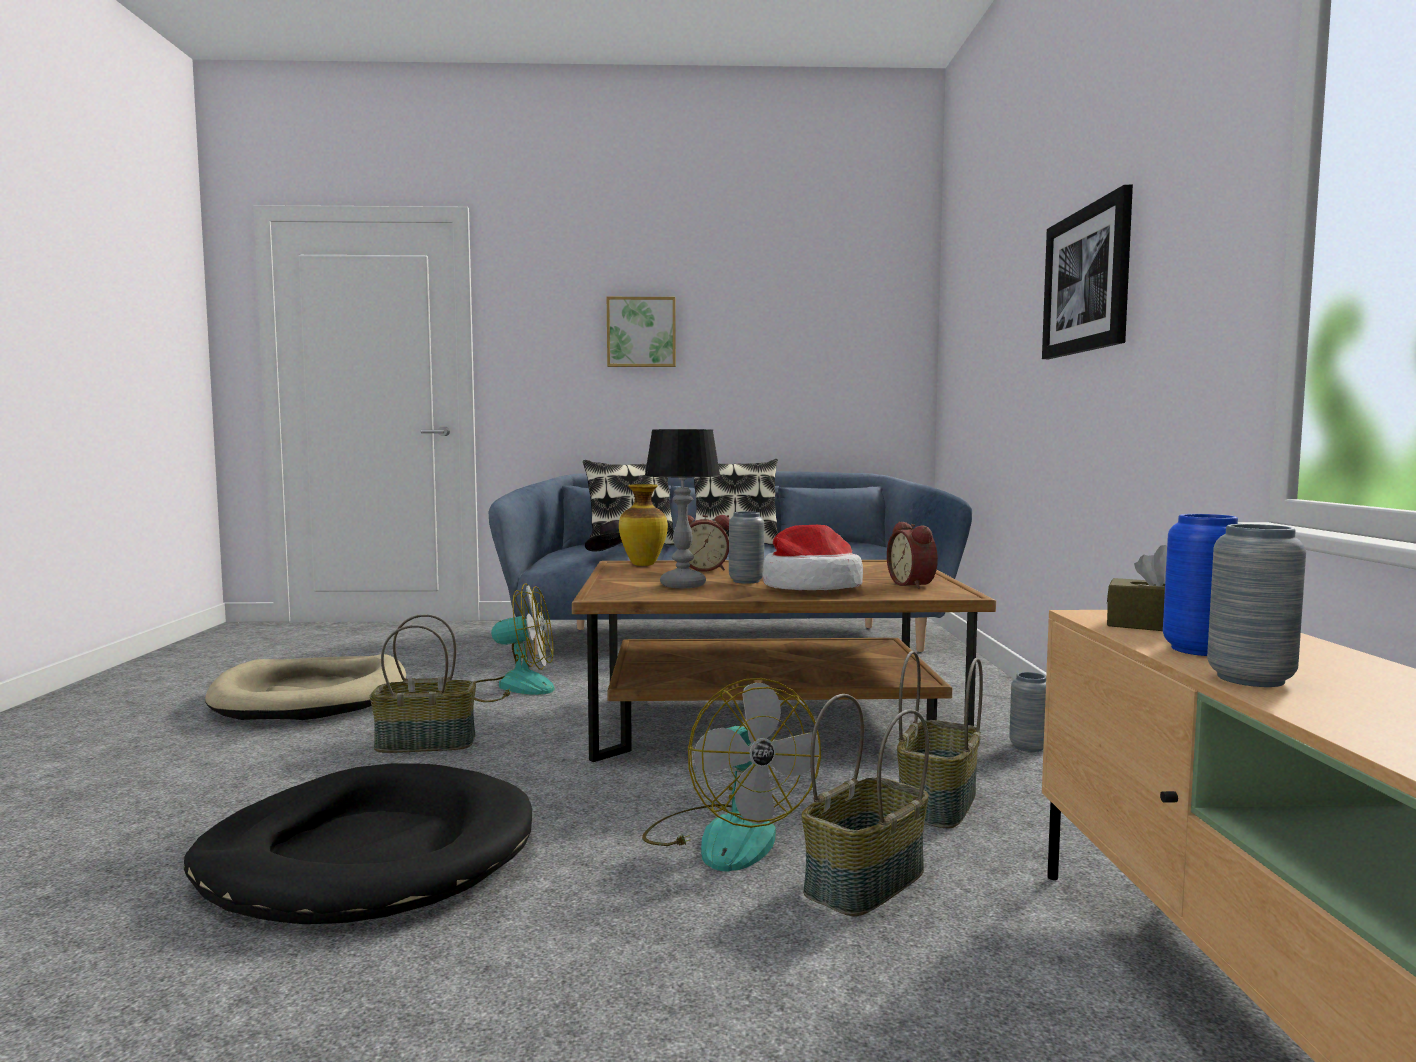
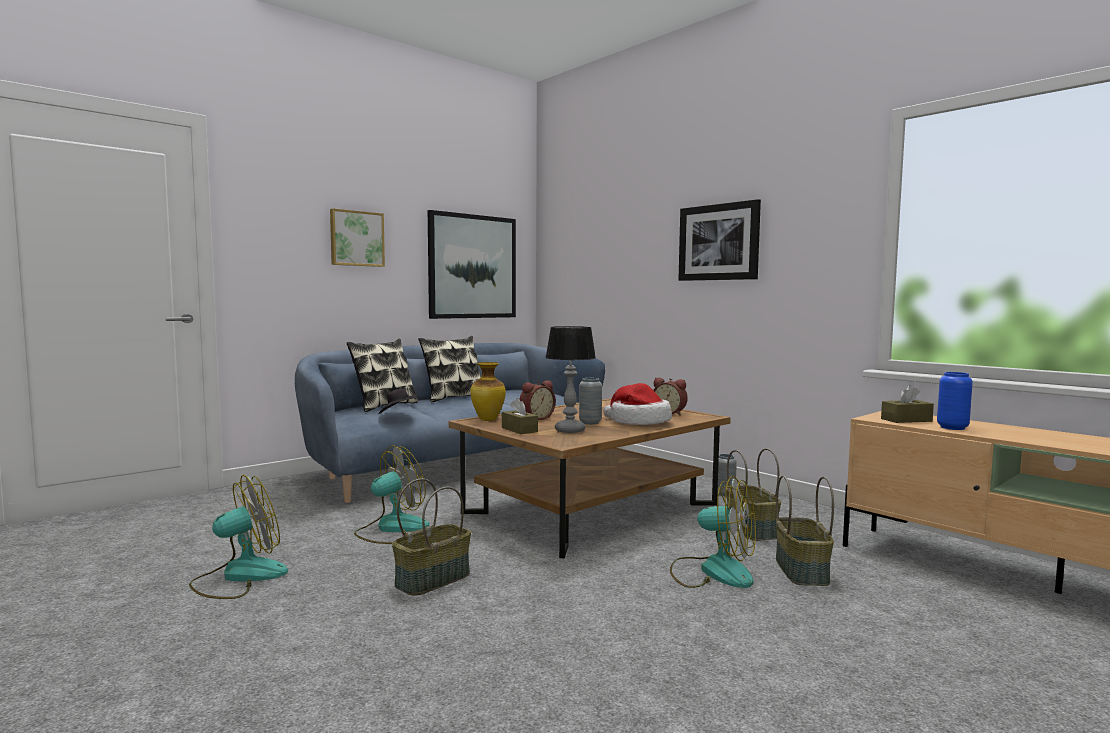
camera: 40 degrees left, 0 degrees up
black dog bed [184,763,532,924] -> none
beige dog bed [205,654,406,720] -> fan [189,475,288,599]
grey vase [1207,524,1306,687] -> none
none -> picture [428,210,516,319]
none -> brown tissue box [502,398,538,434]

